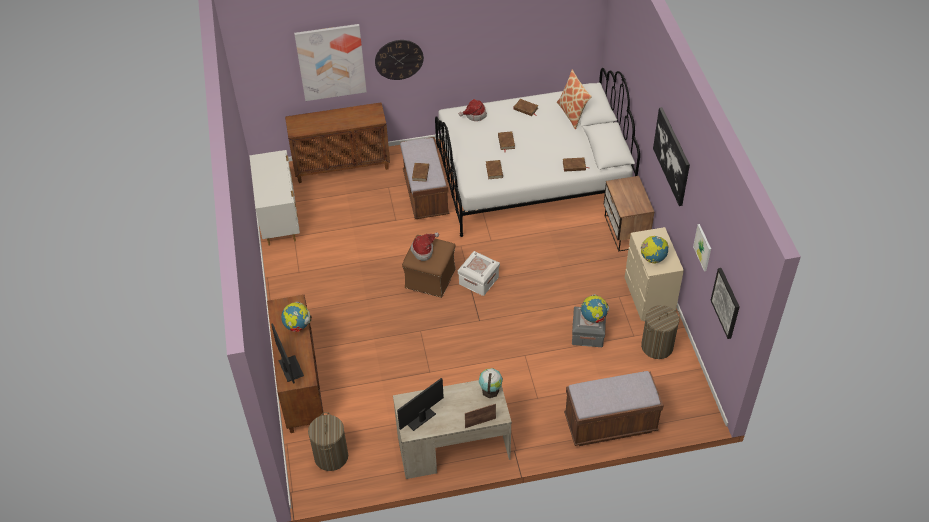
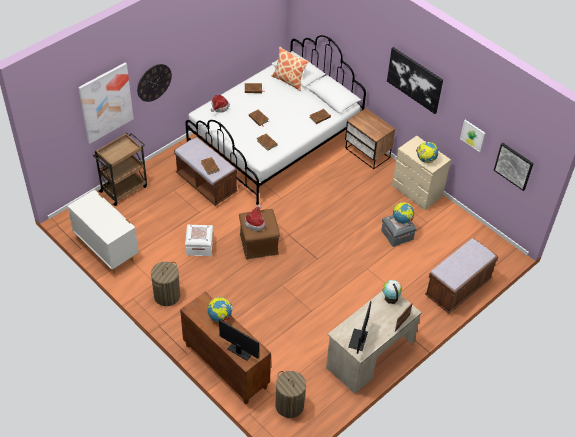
camera: 35 degrees left, 0 degrees up
brown cabinet [285,102,390,183] -> brown cart [93,133,147,206]
white storage box [458,251,500,296] -> white storage box moved to [185,225,213,256]
laundry basket [641,305,680,359] -> laundry basket moved to [151,262,180,306]

